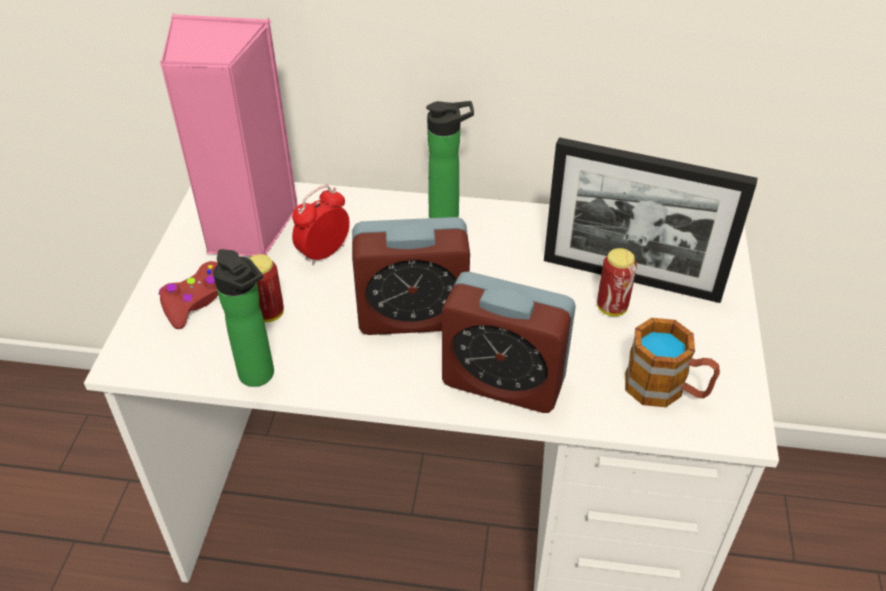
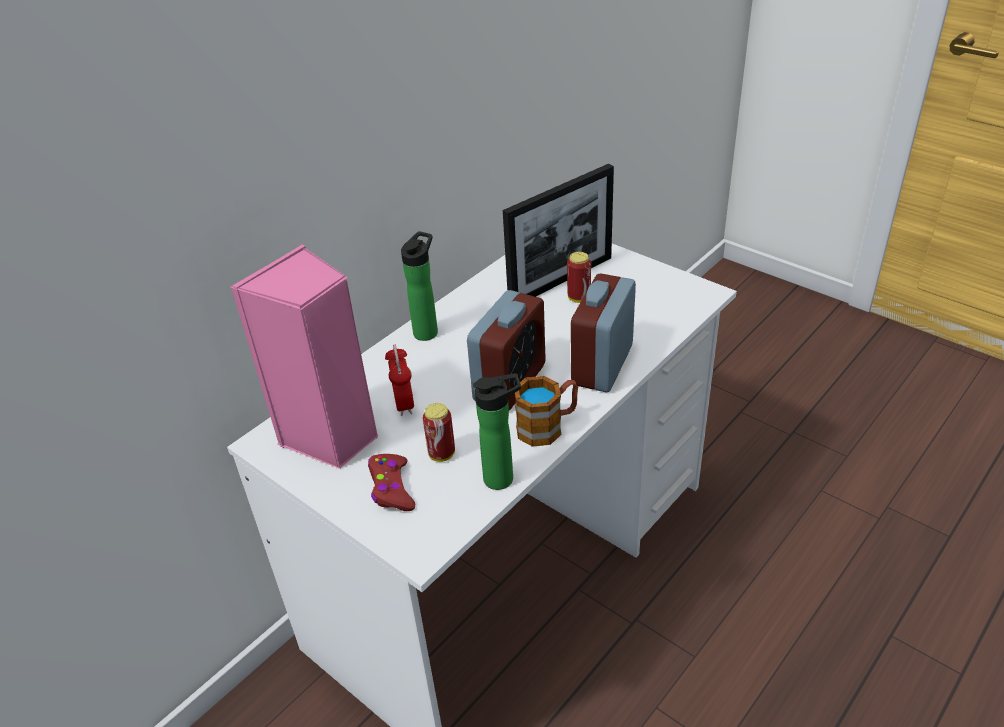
camera: 55 degrees left, 5 degrees down
alarm clock [442,272,576,413] -> alarm clock turned 150 degrees clockwise [571,273,636,392]
mug [625,318,720,407] -> mug moved to [515,376,578,447]

